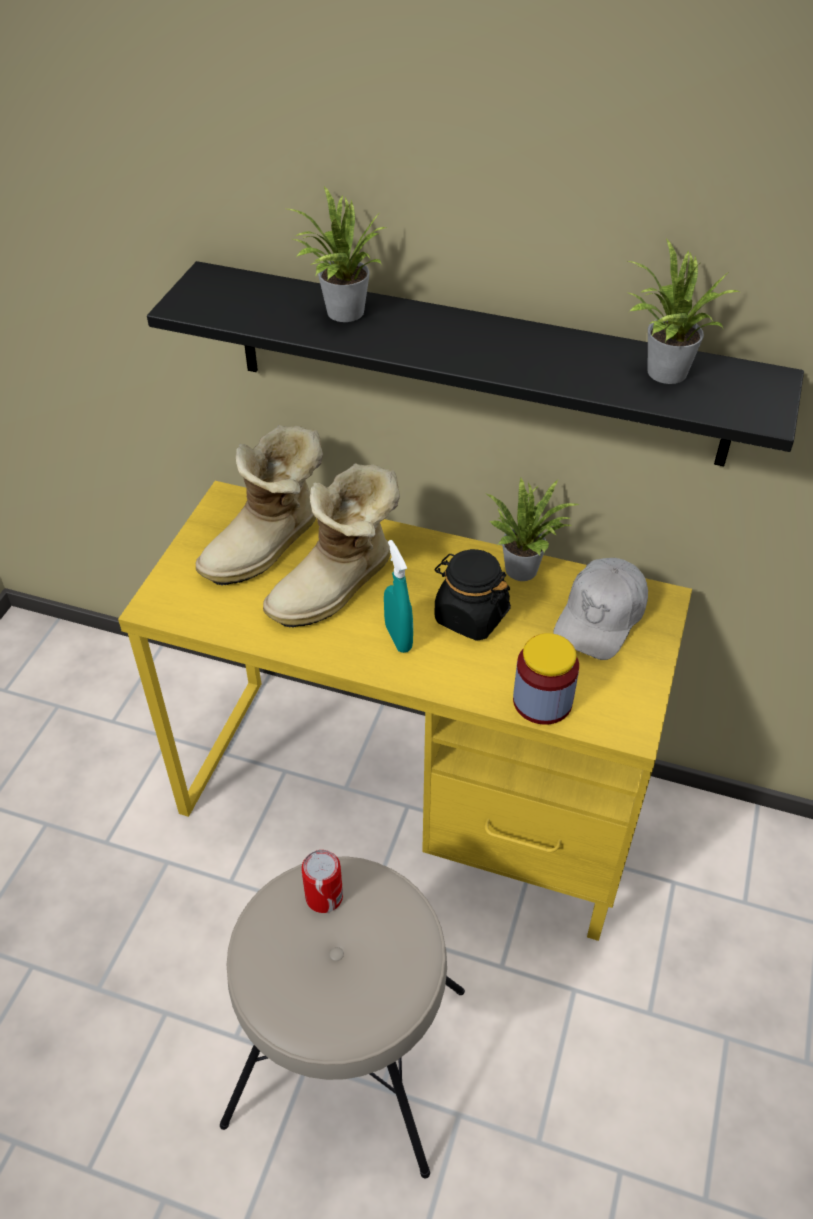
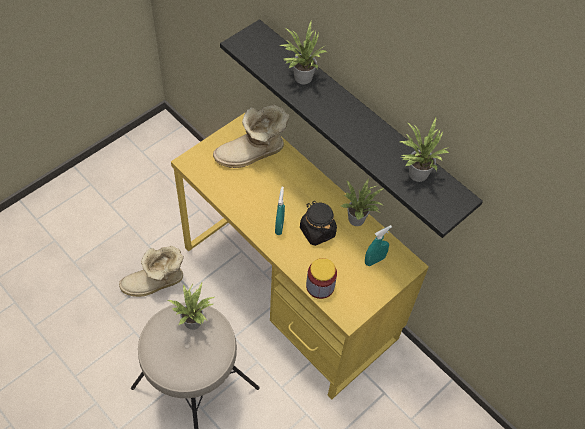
camera: 25 degrees right, 10 degrees up
boot [263,463,400,628] -> boot moved to [119,246,184,297]
can [302,850,343,913] -> potted plant [168,283,214,330]
white cap [553,558,648,660] -> turquoise spray bottle [365,225,392,266]

